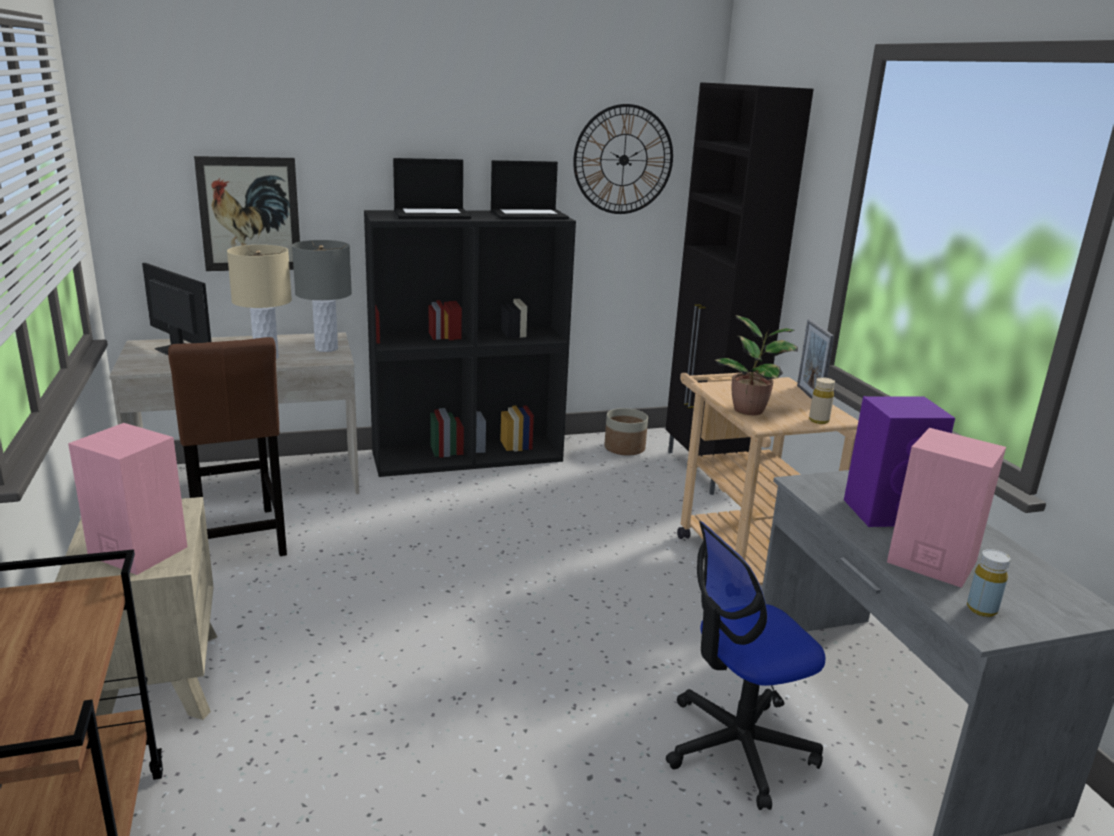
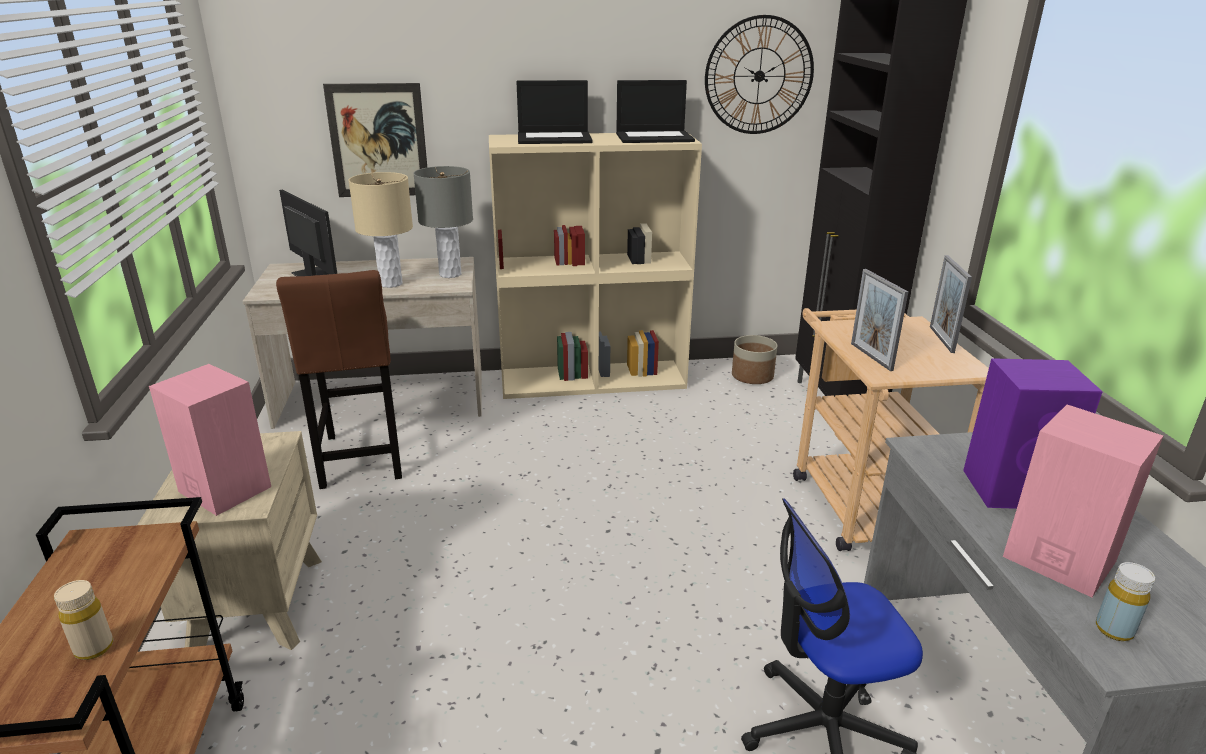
camera: 10 degrees right, 5 degrees up
black bookcase [364,210,576,477] -> beige bookcase [489,132,702,399]
potted plant [715,315,798,415] -> picture frame [851,269,908,371]
beige bottle [809,377,835,424] -> beige bottle moved to [54,580,113,660]

